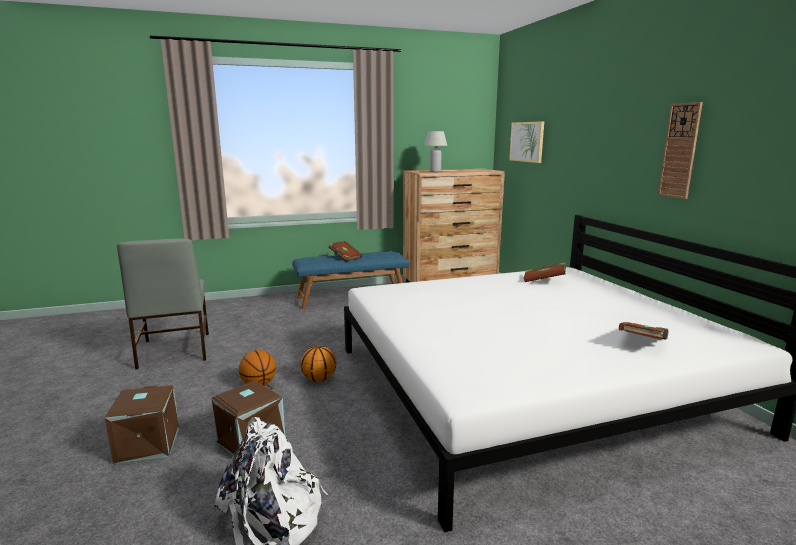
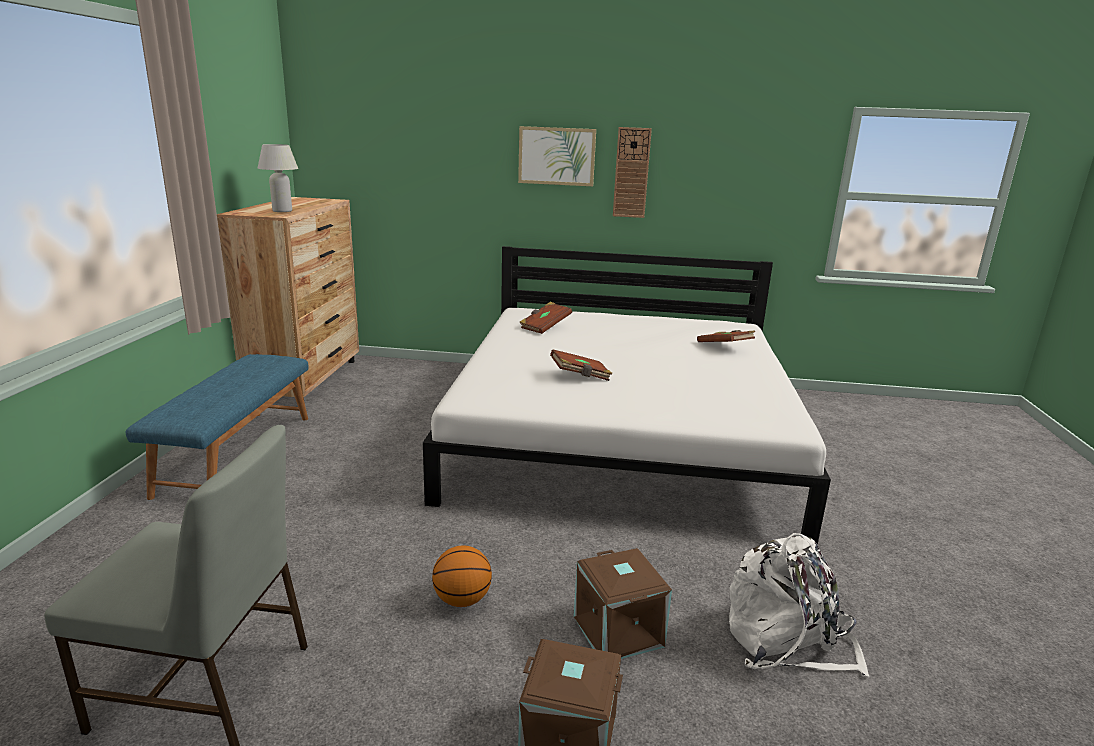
camera: 65 degrees left, 5 degrees up
basketball [300,345,336,382] -> none
brown book [329,241,362,262] -> brown book moved to [550,349,612,381]
picture [509,121,544,163] -> picture moved to [518,126,596,186]

